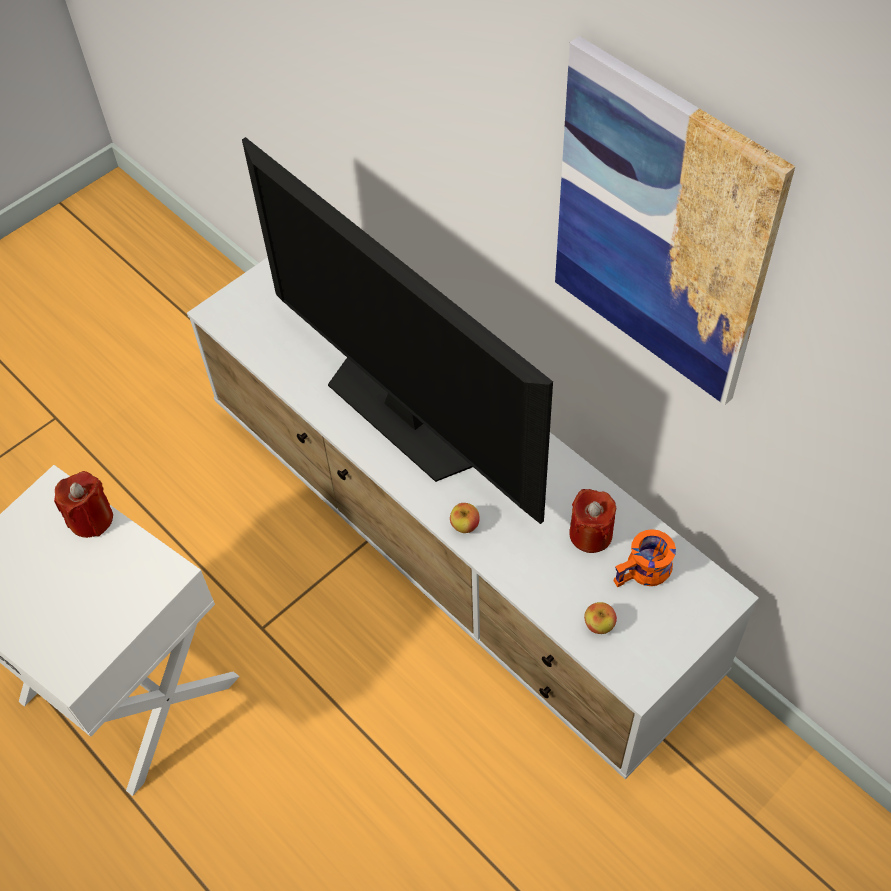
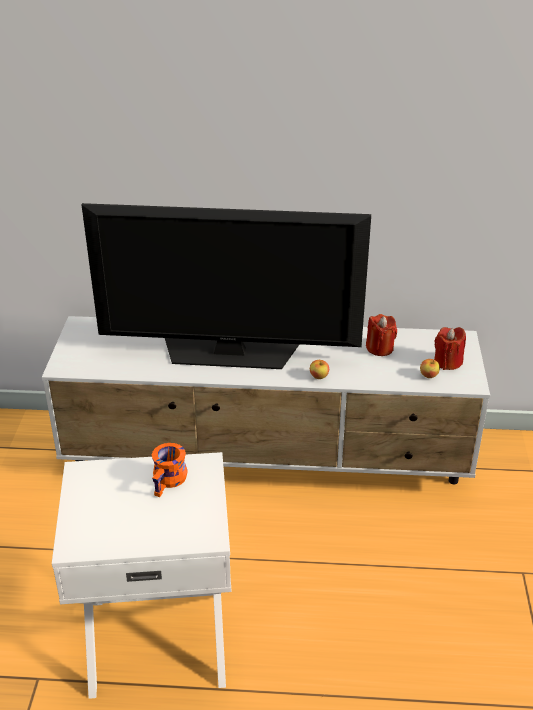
camera: 45 degrees left, 20 degrees down
red candle [54,471,113,538] -> red candle moved to [434,327,466,370]
picture [555,36,795,405] -> none
orange mug [614,529,676,587] -> orange mug moved to [152,443,188,497]

